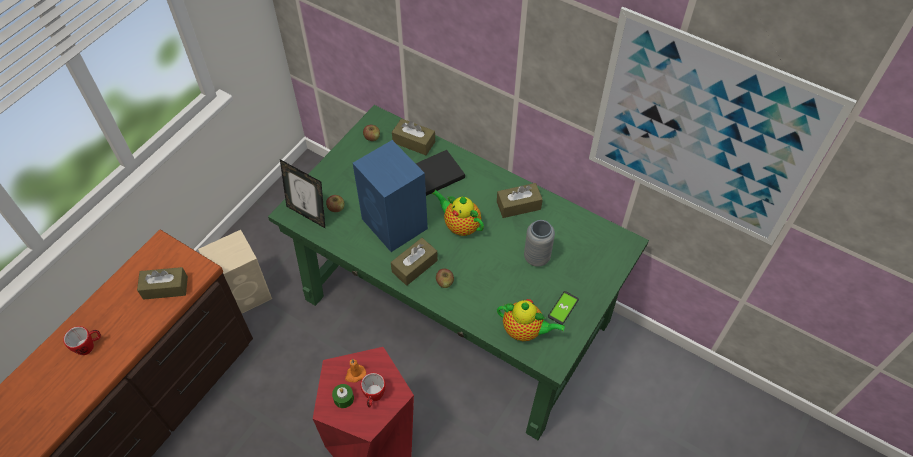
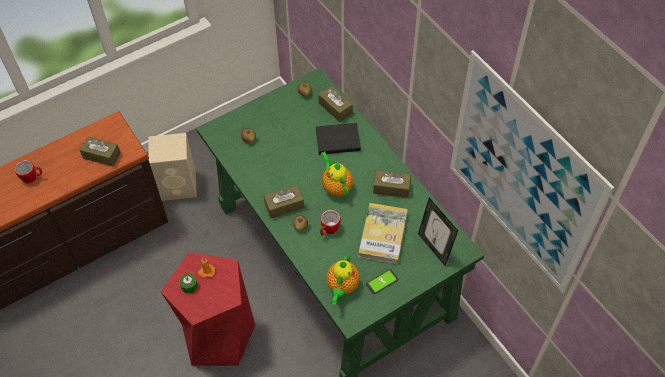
camera: 25 degrees right, 0 degrees up
picture frame [280,159,325,228] -> picture frame moved to [418,197,458,266]
blue speaker [353,140,428,252] -> none
mug [361,373,386,407] -> mug moved to [320,210,341,236]
teapot [497,299,565,341] -> teapot turned 60 degrees clockwise [326,253,360,304]
grey vase [524,220,555,267] -> book [358,203,408,264]

